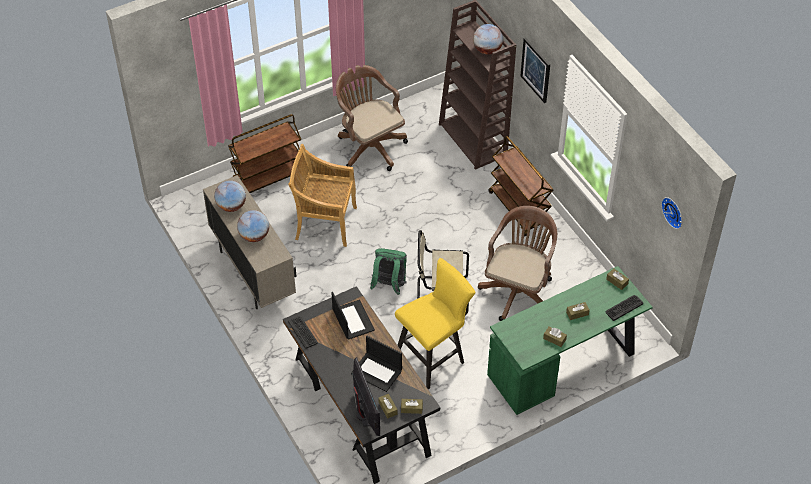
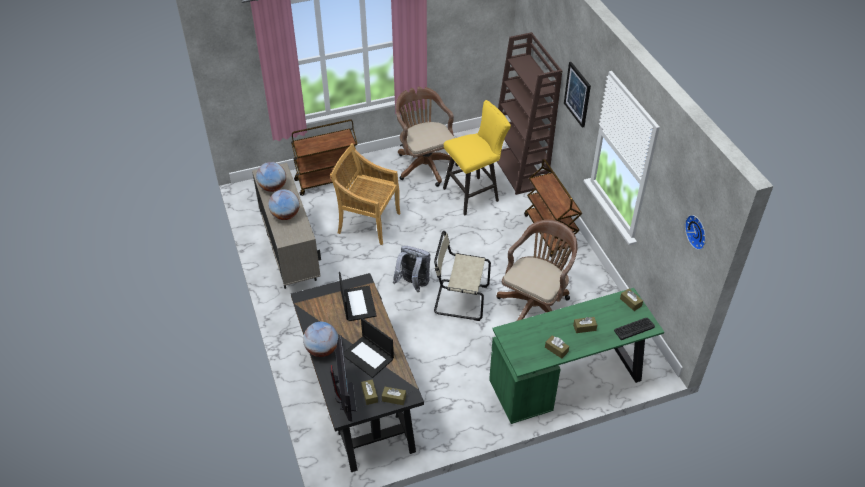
camera: 10 degrees right, 5 degrees down
keyboard [288,316,318,349] -> none
green backpack [370,248,407,295] -> grey backpack [393,246,430,292]
yellow stool [395,258,475,389] -> yellow stool moved to [443,100,511,216]
globe [473,24,503,55] -> globe moved to [303,322,338,357]

